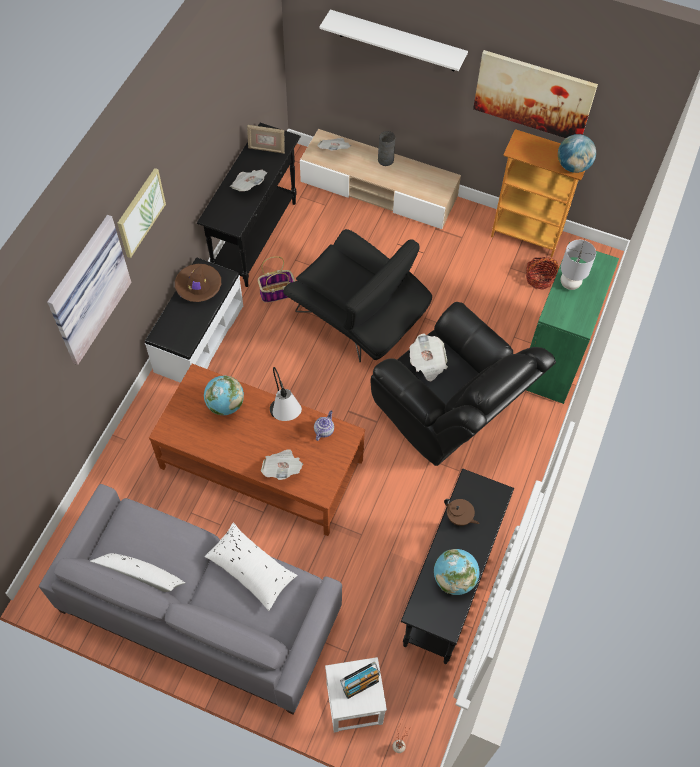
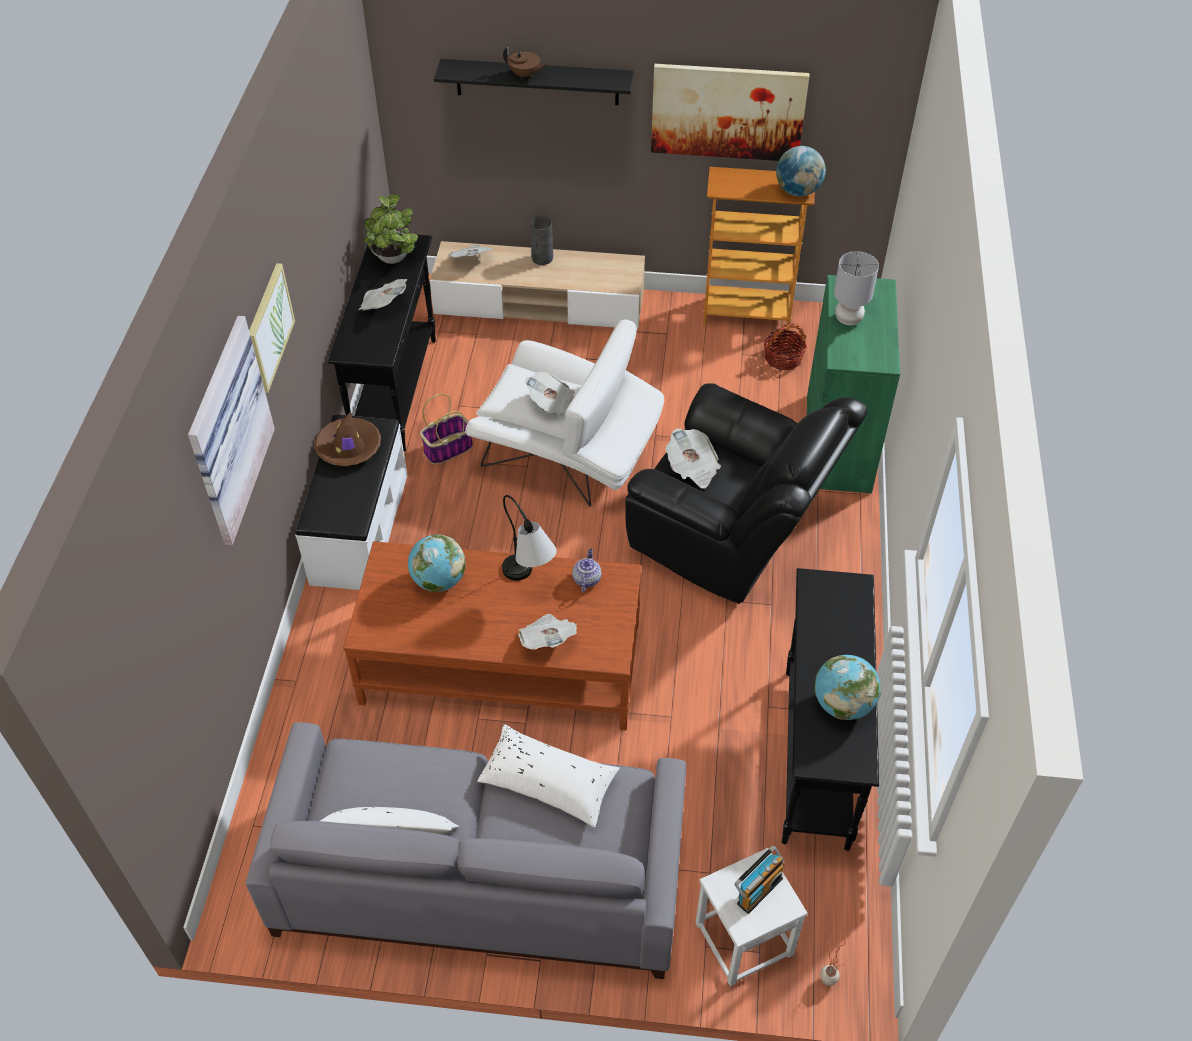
camera: 15 degrees left, 10 degrees down
picture frame [247,125,285,154] -> potted plant [363,194,418,264]
black armchair [283,229,432,362] -> white armchair [465,319,664,507]
white shelf [319,9,468,71] -> black shelf [434,59,634,105]
brown teapot [444,499,479,526] -> brown teapot moved to [503,47,548,80]
none -> newspaper [525,371,575,416]

